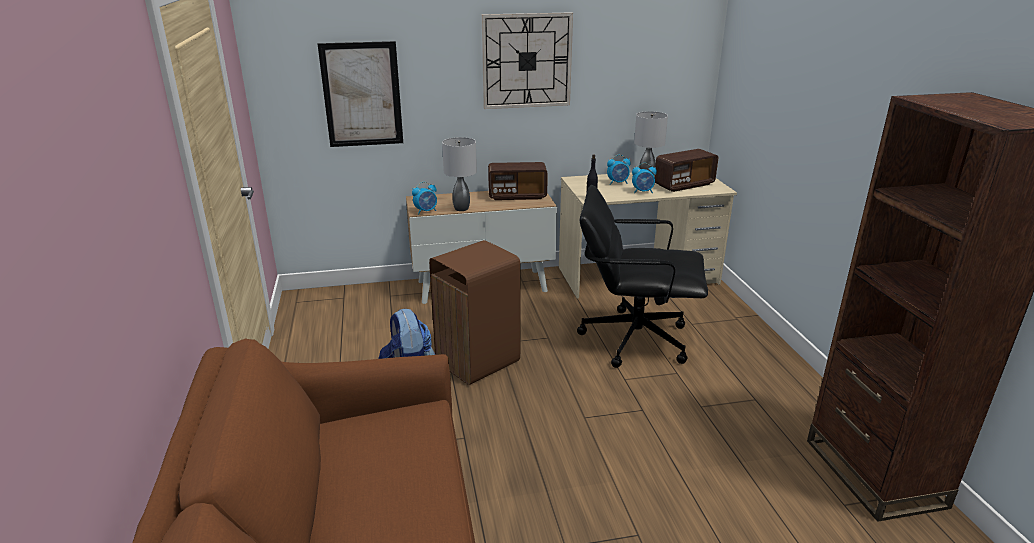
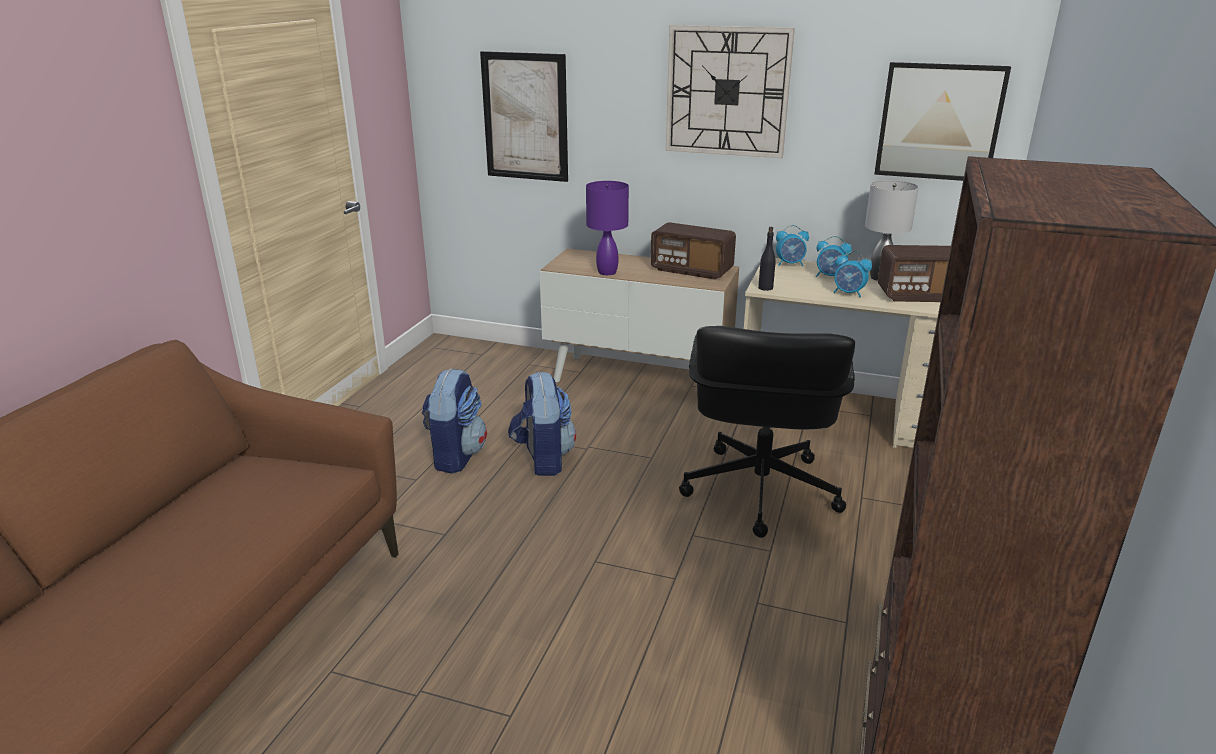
camera: 30 degrees right, 0 degrees up
alarm clock [412,182,437,215] -> alarm clock moved to [776,225,809,266]
brown trash can [429,240,521,385] -> backpack [508,371,576,476]
grey table lamp [442,137,477,211] -> purple table lamp [586,181,629,275]
black office chair [577,185,708,368] -> black office chair turned 120 degrees counterclockwise [679,326,855,538]
none -> picture [874,62,1011,181]

